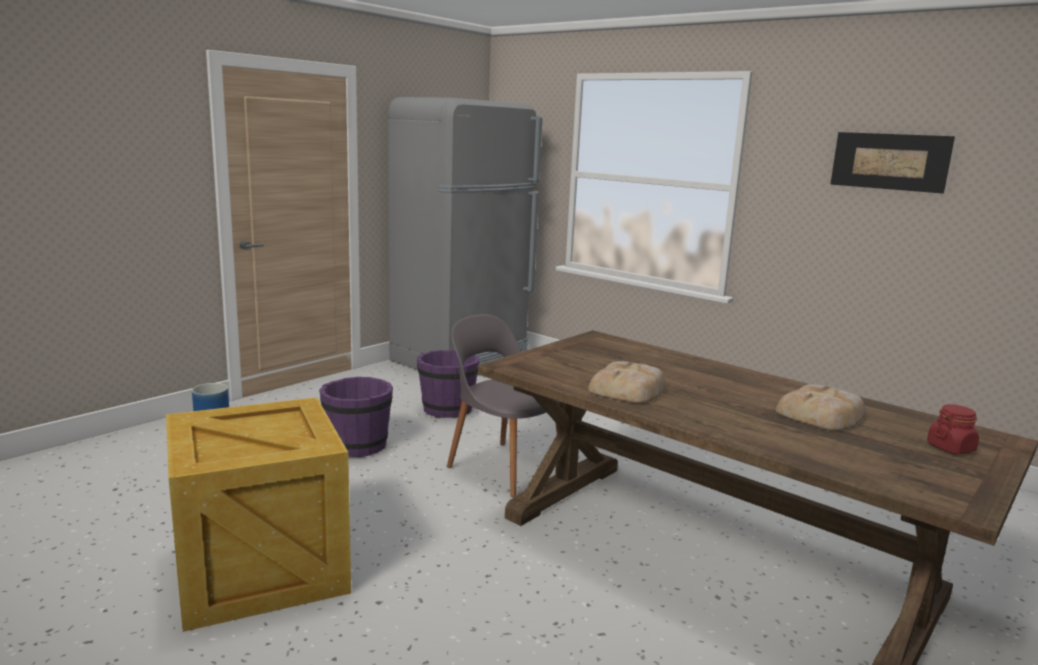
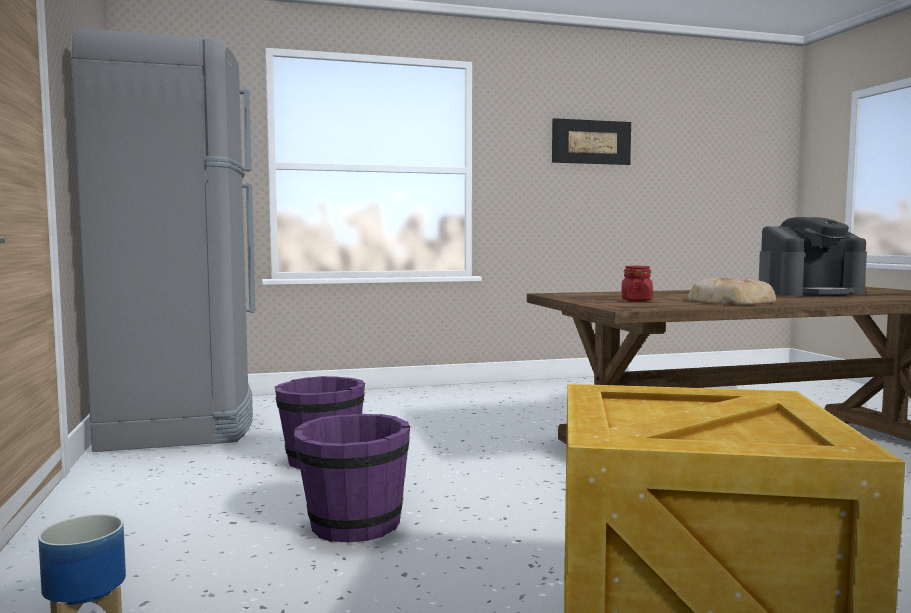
camera: 55 degrees left, 10 degrees down
grey chair [447,314,560,497] -> none
bread [776,384,866,431] -> coffee machine [759,217,867,296]
red jar [927,404,979,454] -> red jar moved to [621,266,653,301]

